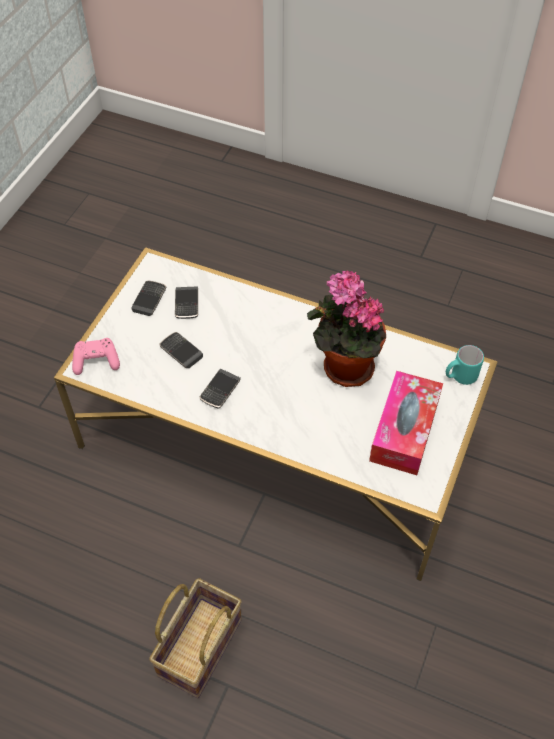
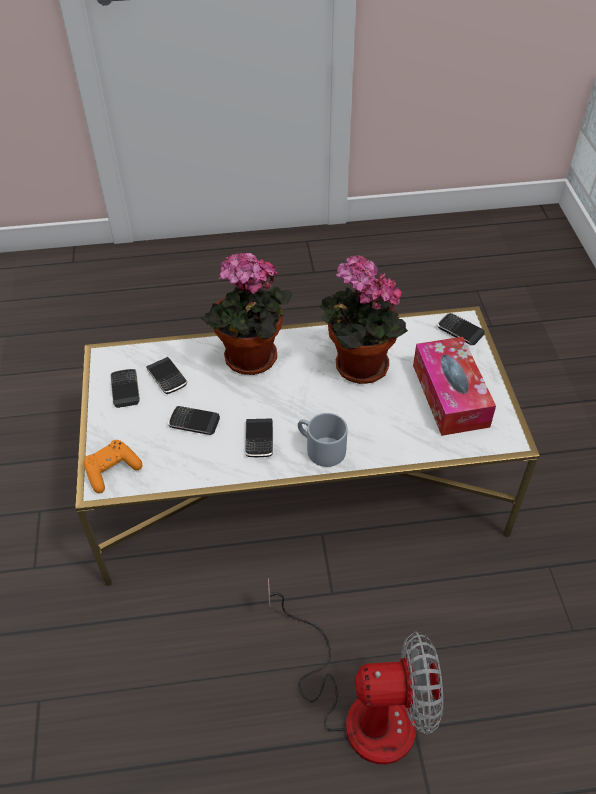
camera: 30 degrees left, 5 degrees down
pink game controller [72,338,120,375] -> orange game controller [84,440,142,493]
basket [149,578,242,698] -> fan [268,579,443,765]
turquoise mug [446,345,484,385] -> phone [437,313,485,345]
none -> potted plant [200,253,292,375]
none -> grey mug [298,413,347,467]

